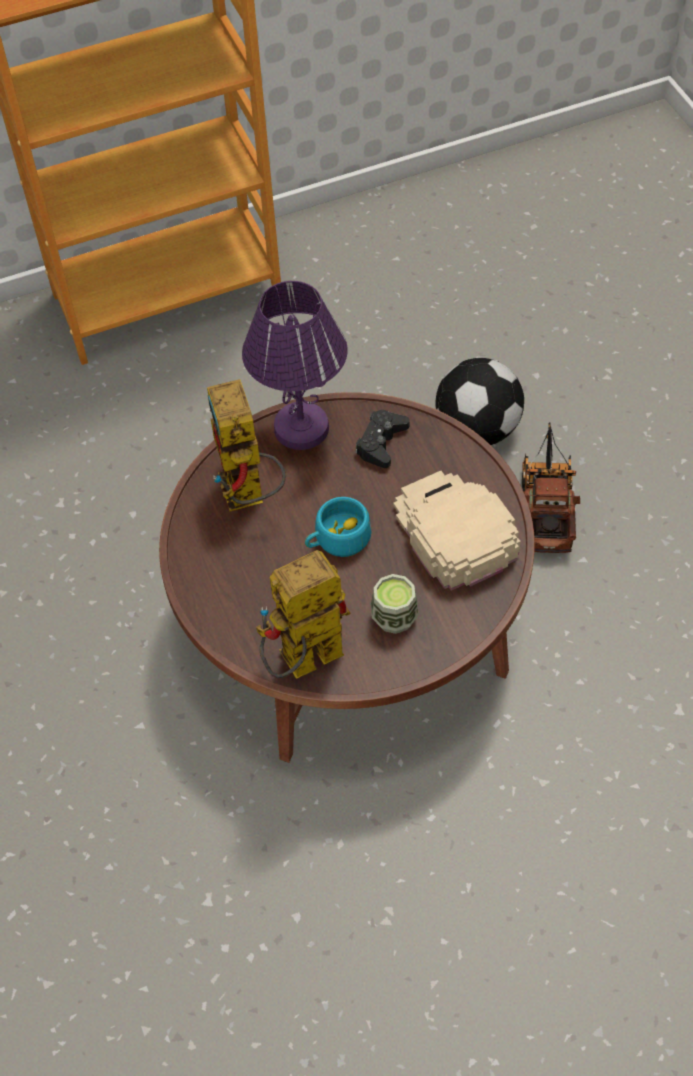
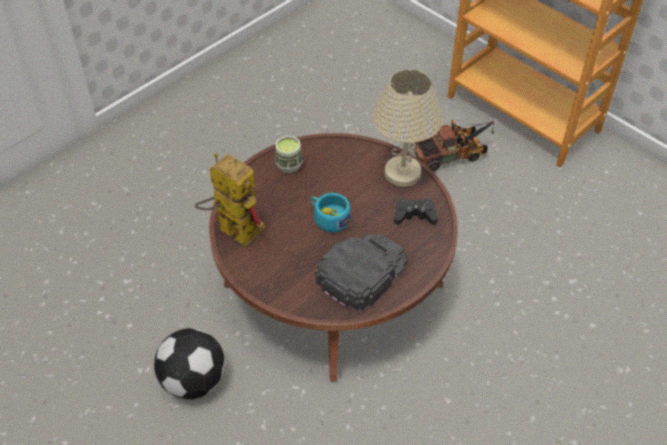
camera: 65 degrees right, 5 degrees down
toy robot [207,379,286,512] -> none
purple table lamp [242,281,348,450] -> beige table lamp [372,69,443,187]
cup [371,574,418,634] -> cup moved to [274,136,303,173]
beige cap [393,471,521,591] -> black cap [316,233,408,313]
football [436,358,524,445] -> football moved to [154,328,225,399]
toy truck [522,422,580,553] -> toy truck moved to [415,120,494,171]

